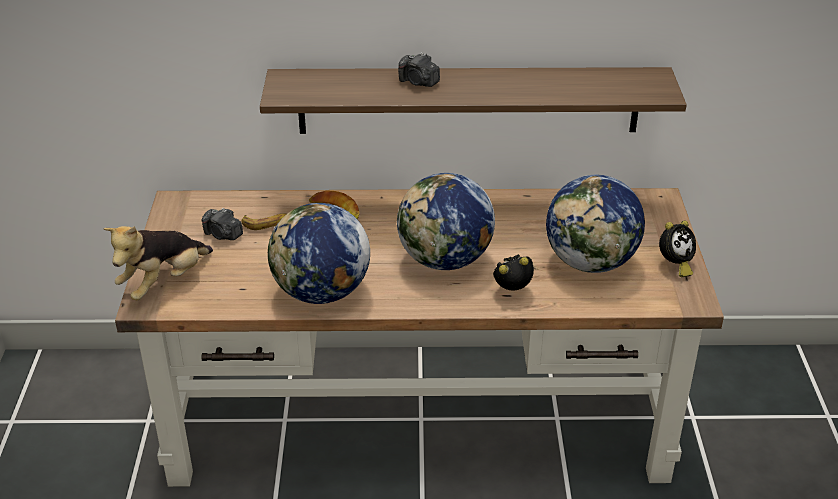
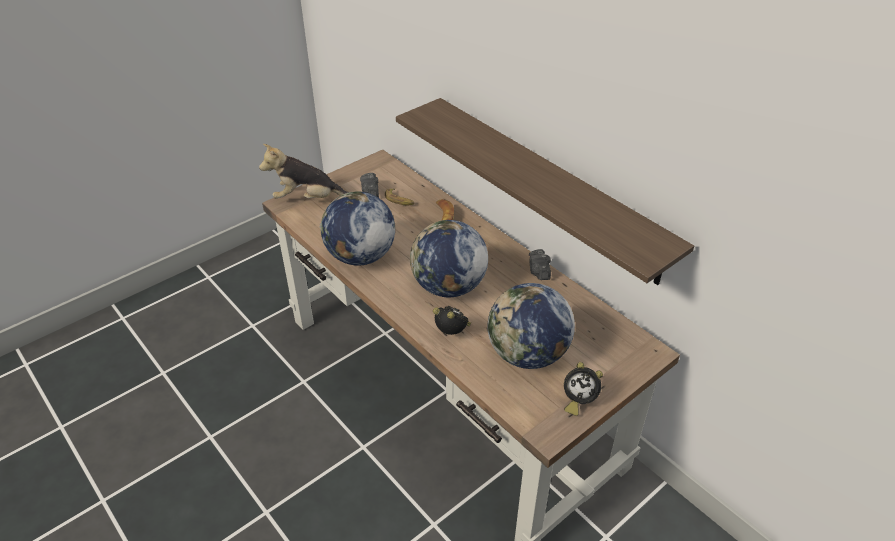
camera: 50 degrees right, 5 degrees up
camera [398,52,440,87] -> camera moved to [529,249,551,280]

